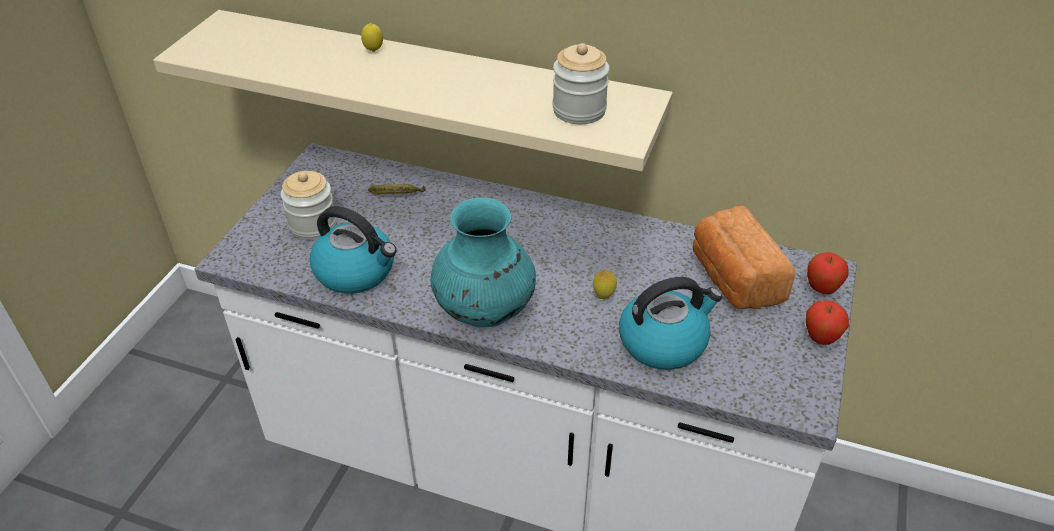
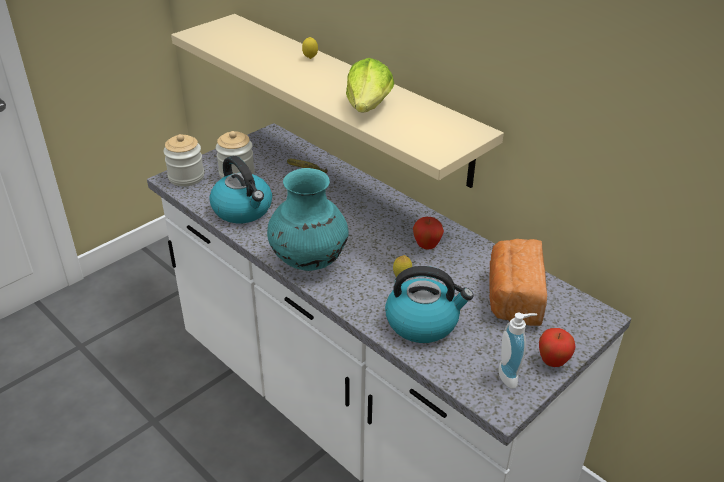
camera: 25 degrees right, 5 degrees down
jar [552,43,610,124] -> jar moved to [163,134,204,186]
apple [807,252,849,294] -> apple moved to [413,217,444,250]
none -> lettuce [346,58,394,112]
none -> soap dispenser [499,313,537,389]

